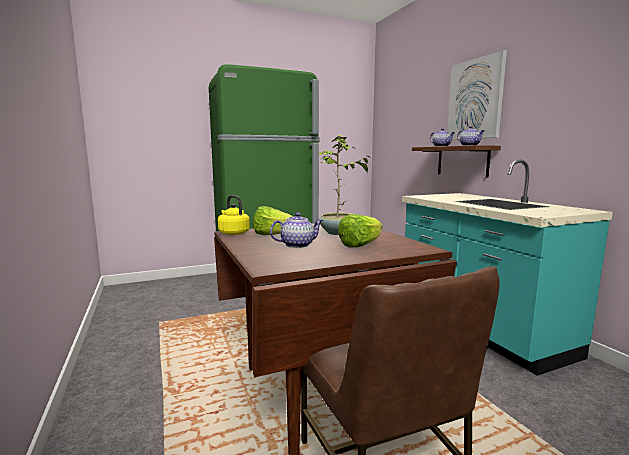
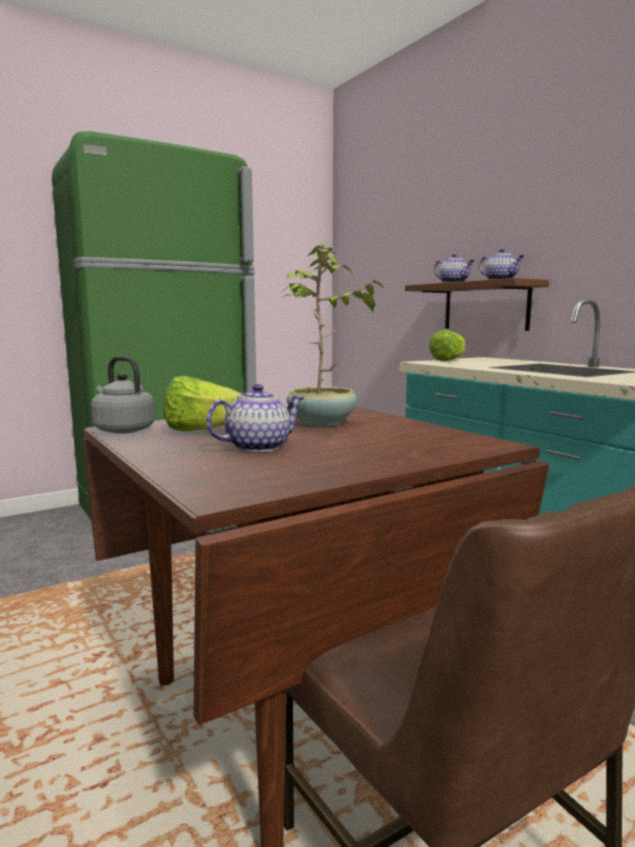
camera: 10 degrees left, 0 degrees up
yellow kettle [218,195,250,235] -> grey kettle [91,356,155,434]
lettuce [338,214,383,247] -> lettuce moved to [429,330,465,361]
picture [448,50,507,140] -> none

